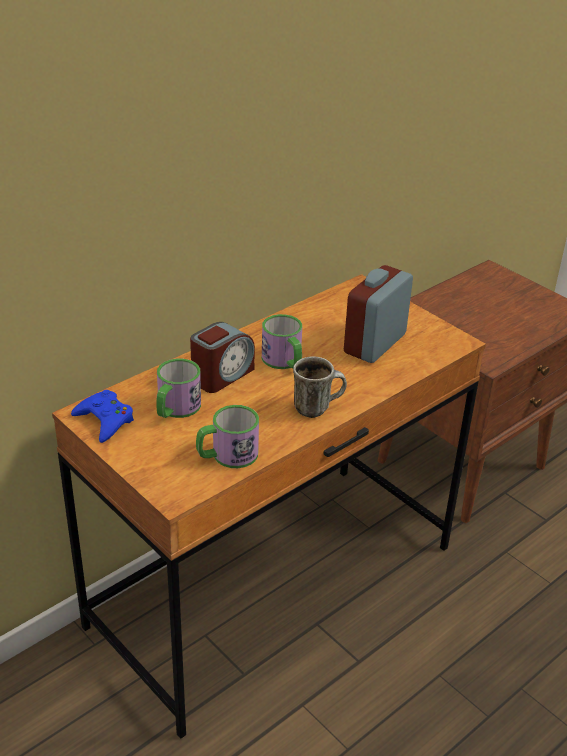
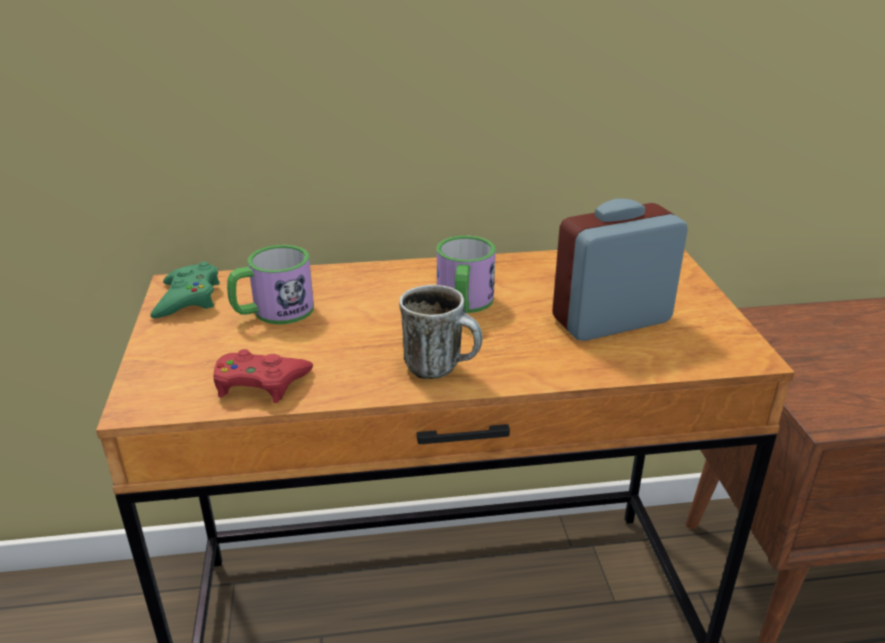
camera: 35 degrees right, 5 degrees down
blue game controller [71,390,134,443] -> green game controller [150,262,220,318]
alarm clock [190,322,255,393] -> none
mug [196,405,259,468] -> red game controller [213,349,313,403]

